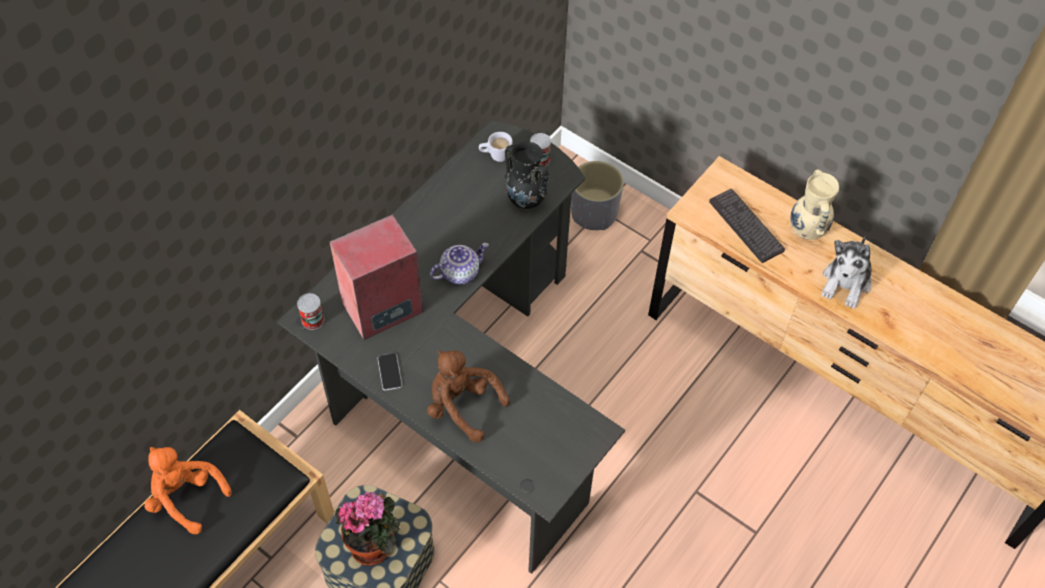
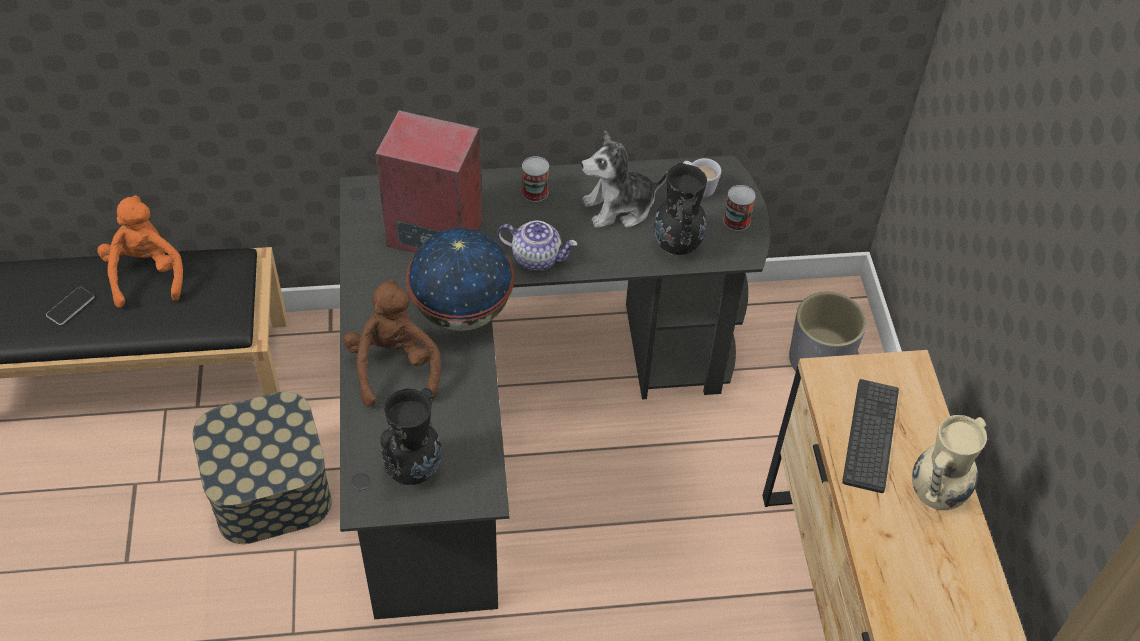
camera: 45 degrees right, 5 degrees down
can [297,293,324,330] -> can moved to [522,156,549,202]
potted plant [334,492,400,566] -> none
phone [377,353,402,391] -> phone moved to [46,287,95,325]
plush toy [821,236,872,309] -> plush toy moved to [581,131,668,228]
none -> black vase [380,388,442,485]
none -> globe [406,228,514,331]

